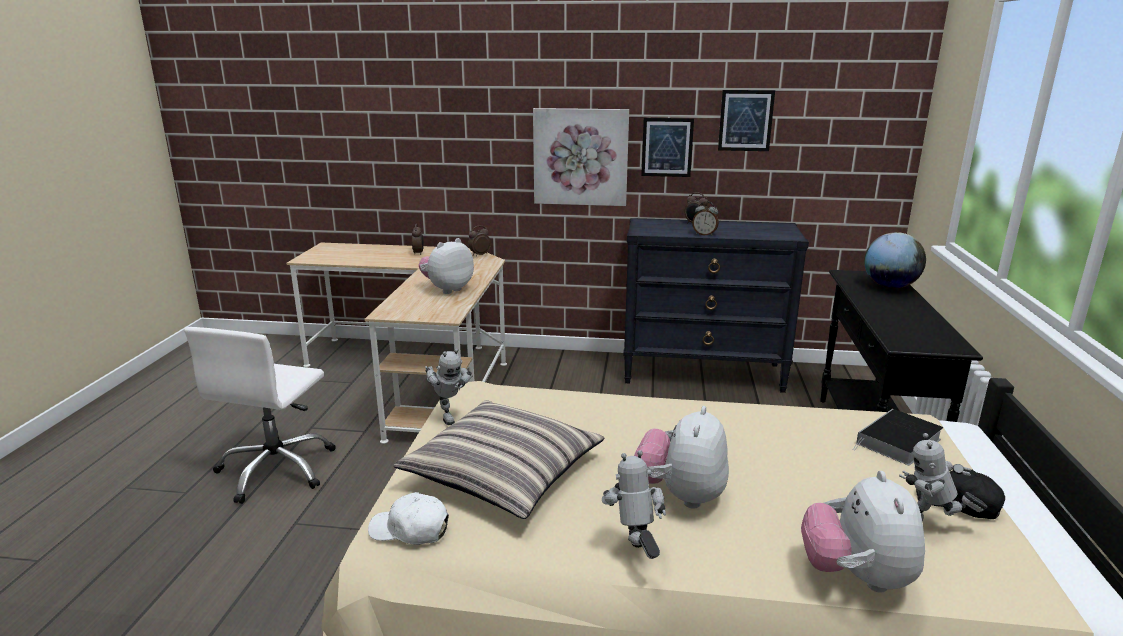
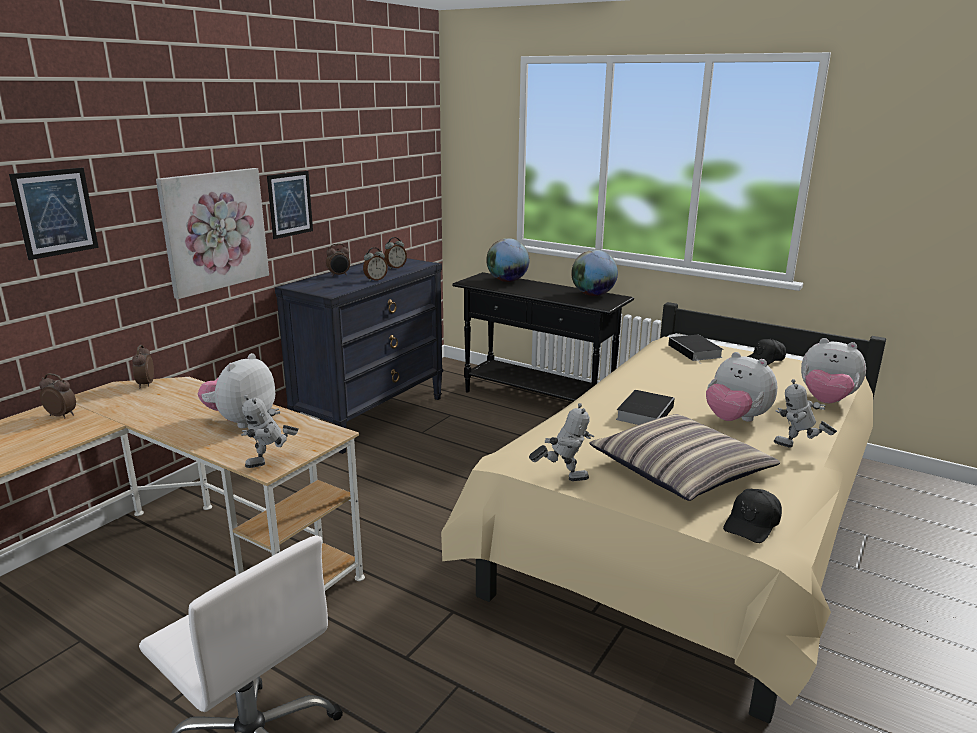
camera: 65 degrees left, 0 degrees up
white cap [368,492,449,545] -> black cap [723,489,782,543]
plush toy [419,238,474,294] -> plush toy turned 45 degrees clockwise [198,353,275,428]
picture [718,90,775,151] -> picture moved to [9,168,99,260]
toy robot [899,433,987,523] -> toy robot moved to [241,395,299,468]
none -> alarm clock [384,237,407,269]
none -> globe [571,250,618,296]
none -> book [616,390,674,425]

